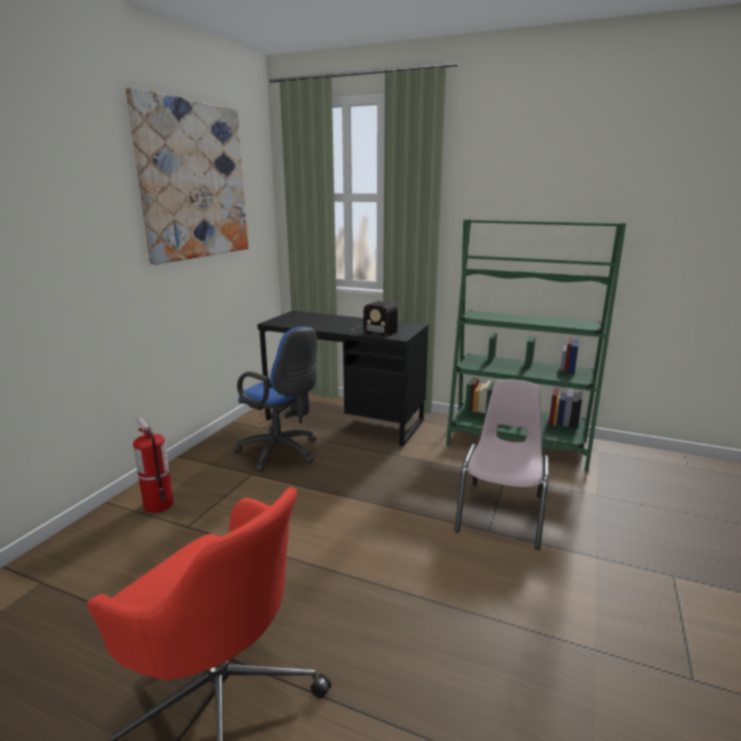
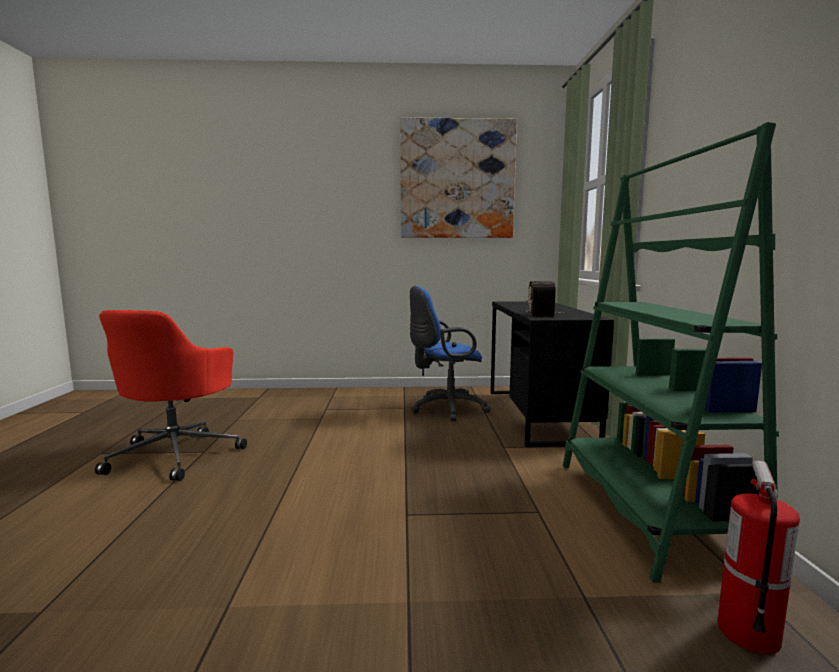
camera: 65 degrees right, 10 degrees down
fire extinguisher [133,417,174,513] -> fire extinguisher moved to [717,461,800,655]
blue office chair [233,326,317,472] -> blue office chair turned 60 degrees clockwise [410,286,491,421]
pink chair [455,379,549,550] -> none

